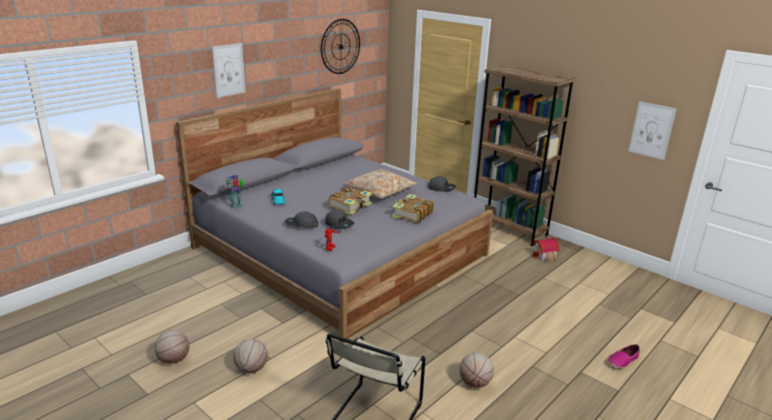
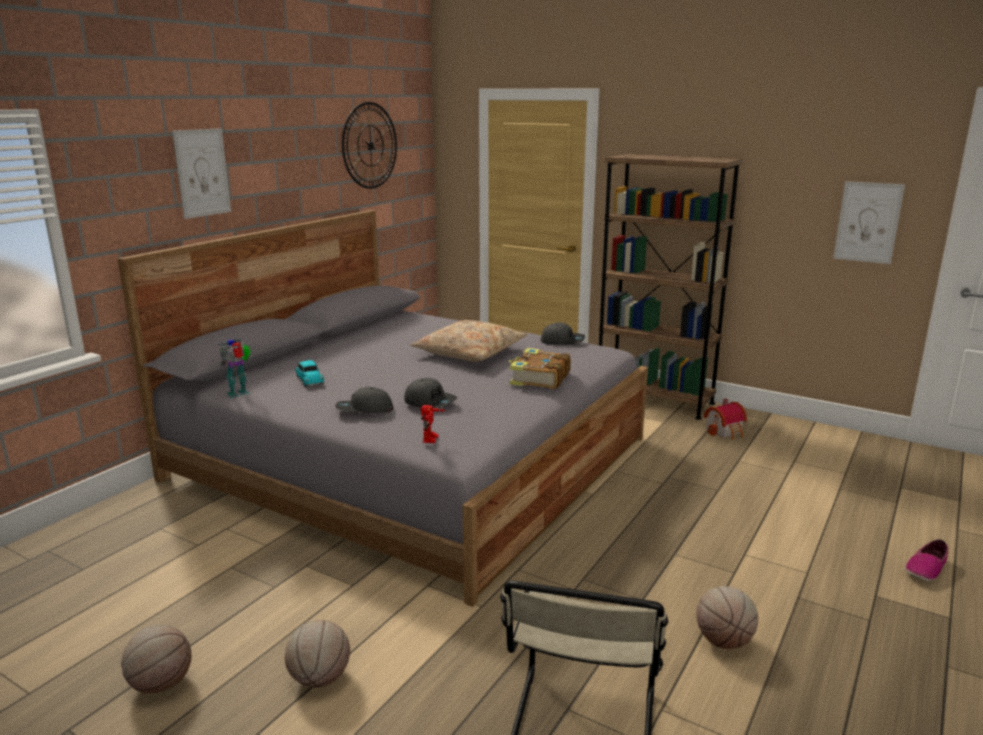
camera: 10 degrees left, 5 degrees down
book [329,187,371,215] -> none

